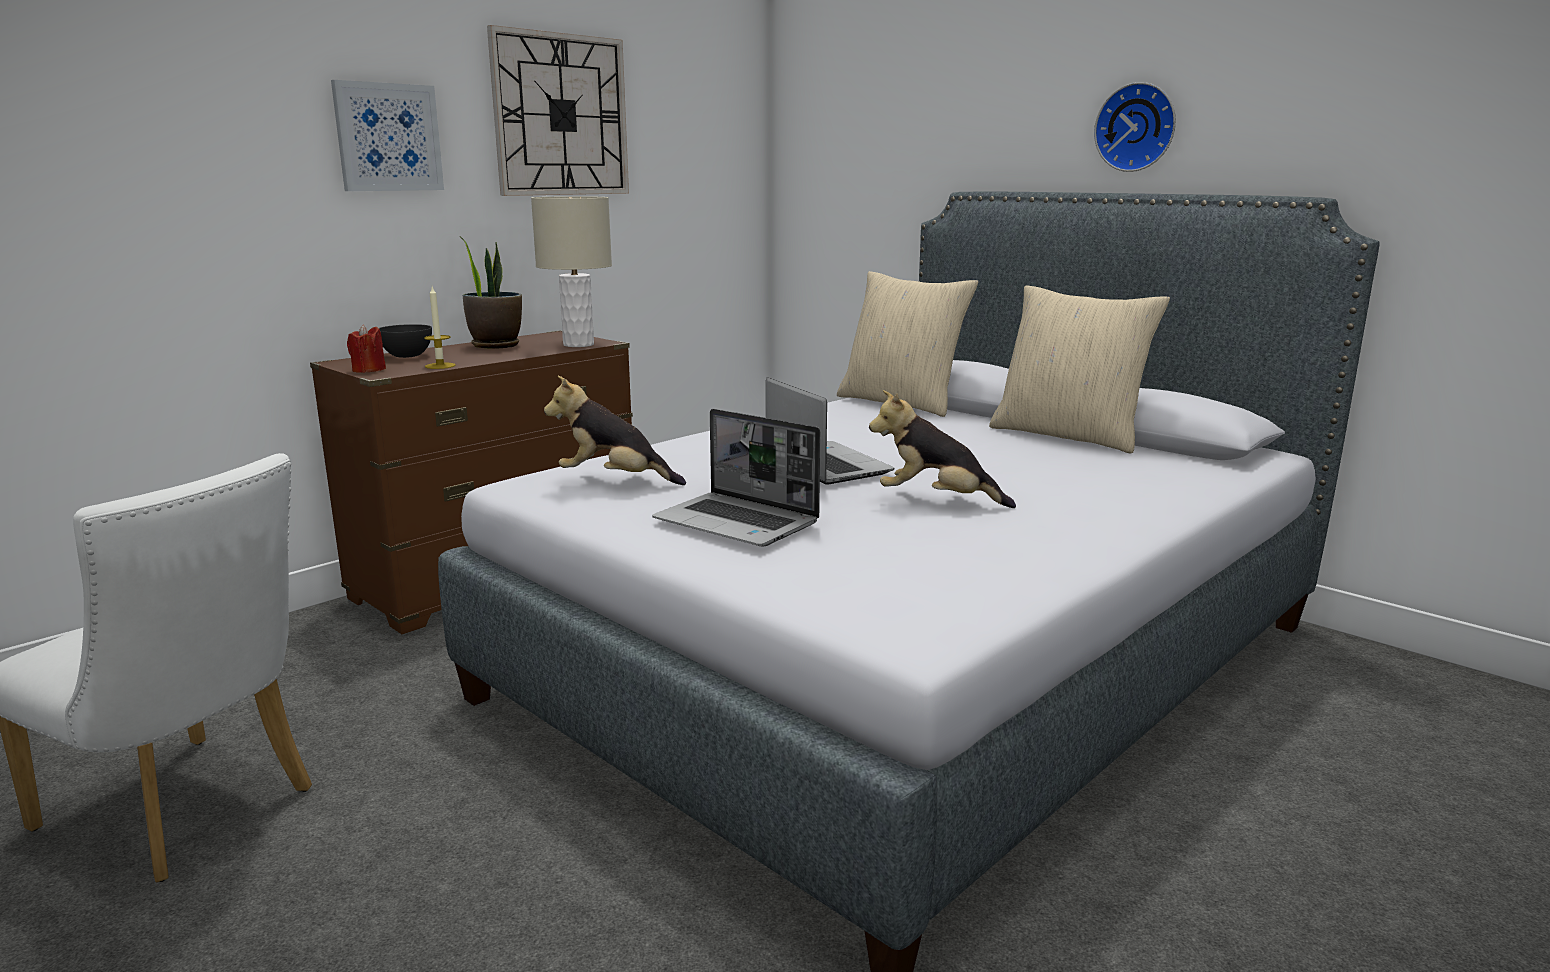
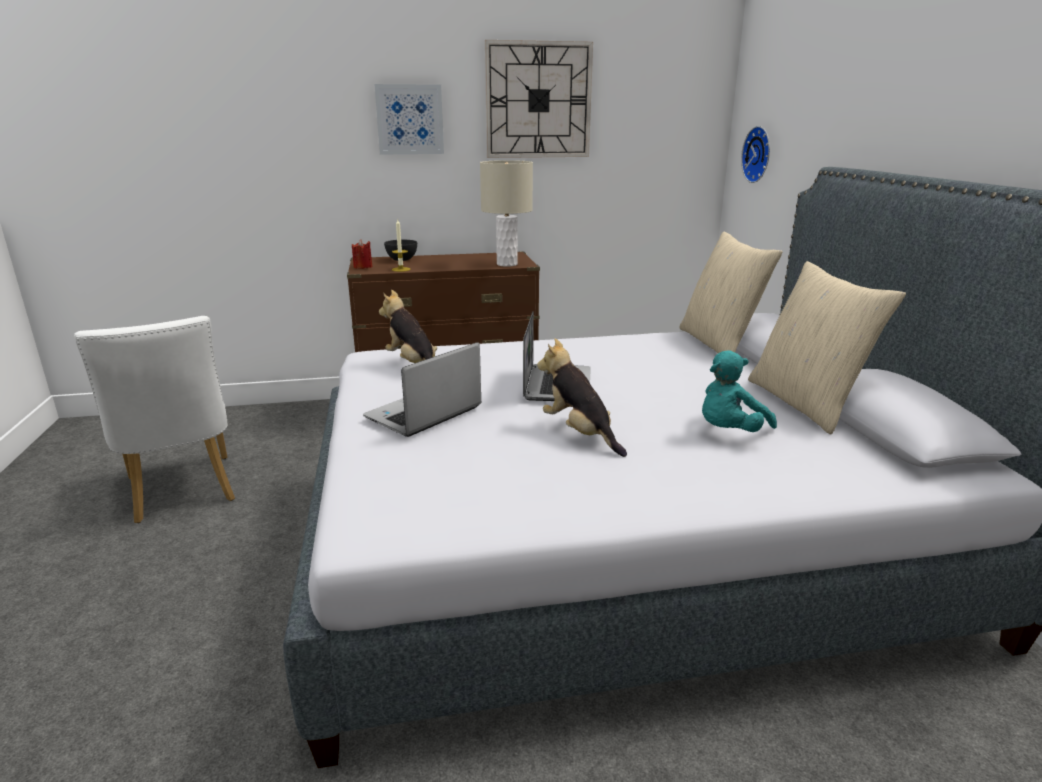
camera: 35 degrees right, 5 degrees up
potted plant [461,237,522,349] -> none
laptop [652,409,820,547] -> laptop turned 60 degrees clockwise [363,342,481,437]
wall clock [1094,82,1176,172] -> wall clock moved to [741,126,770,183]
none -> turquoise plush toy [702,351,777,432]

